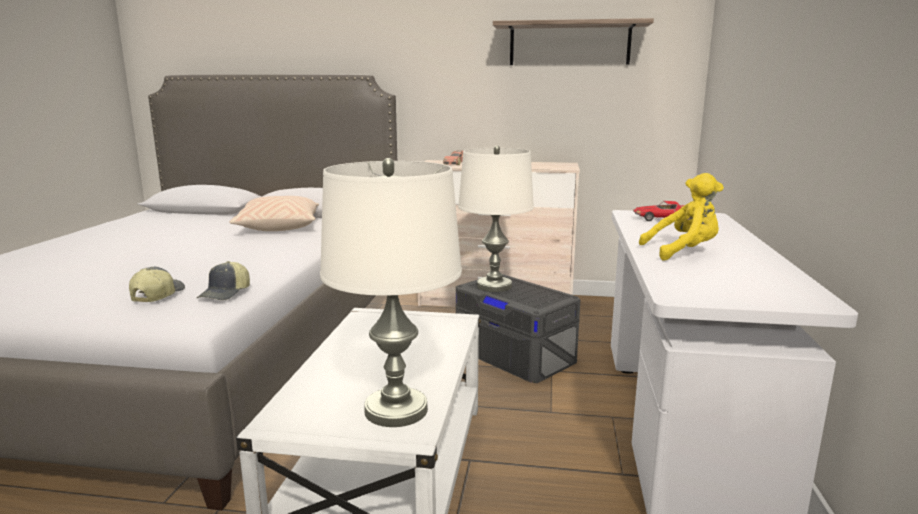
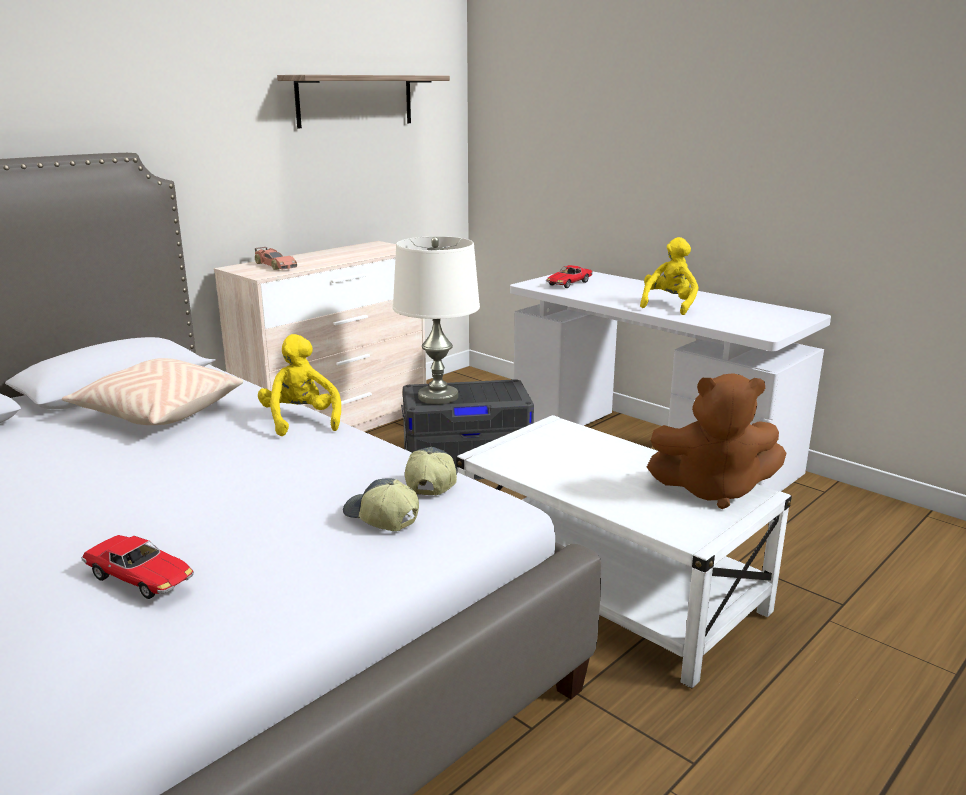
camera: 55 degrees left, 5 degrees up
cap [197,261,250,300] -> cap turned 135 degrees counterclockwise [405,447,457,495]
white table lamp [320,158,462,427] -> brown plush toy [647,373,787,509]
none -> toy car [81,535,194,599]
none -> yellow plush toy [258,334,341,436]

